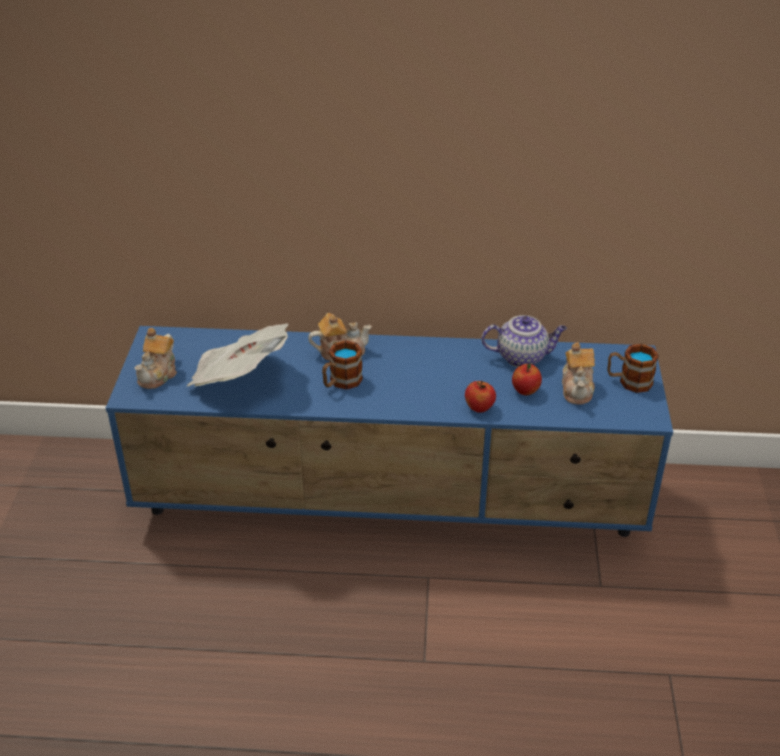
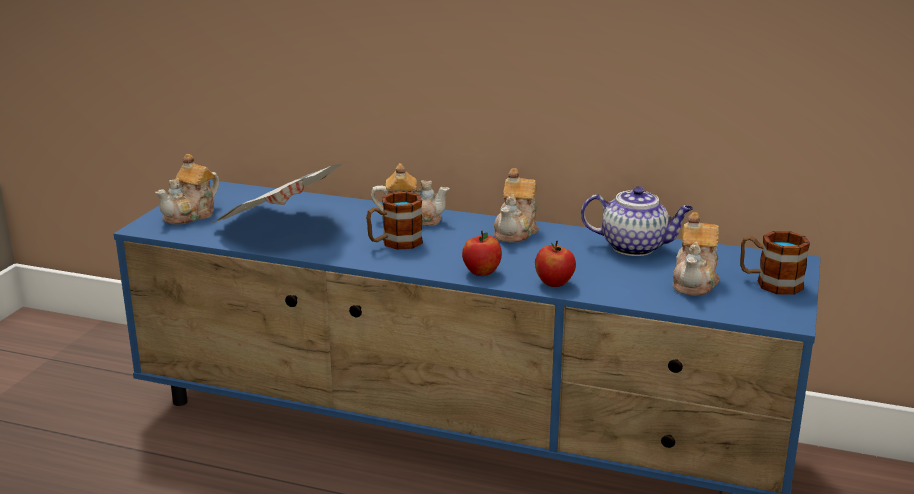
camera: 15 degrees right, 15 degrees down
apple [512,364,542,395] -> apple moved to [462,231,502,276]
none -> teapot [494,168,539,243]

